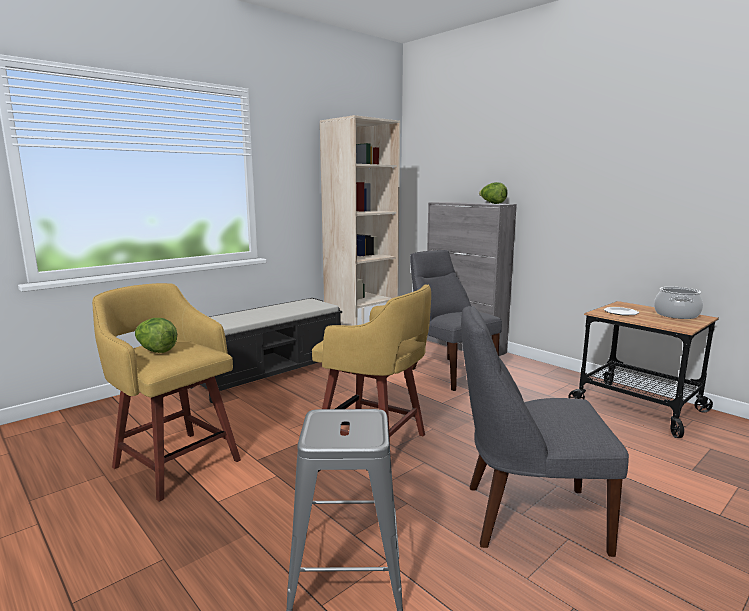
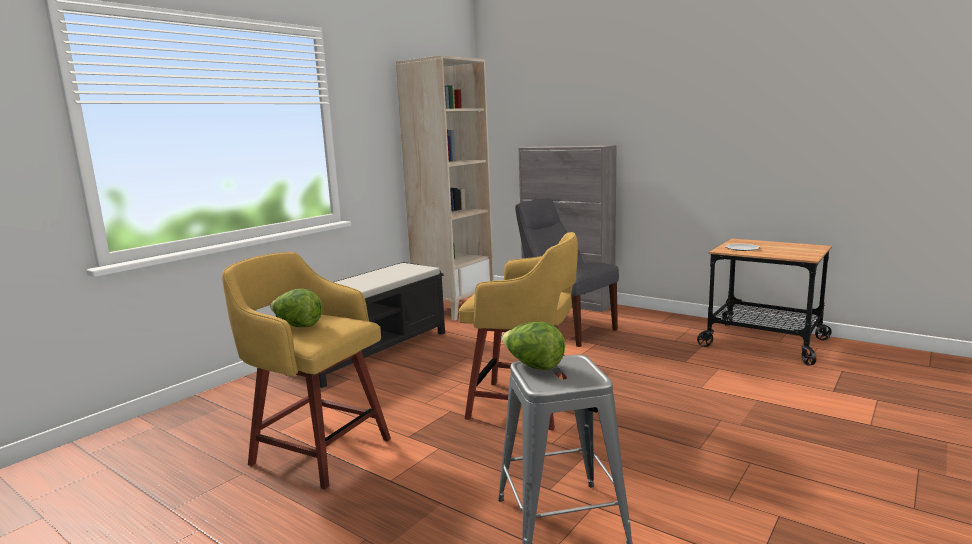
camera: 10 degrees left, 0 degrees up
grey chair [461,306,629,557] -> none
lettuce [479,182,508,204] -> lettuce moved to [501,322,565,370]
cooking pot [654,287,703,319] -> none

